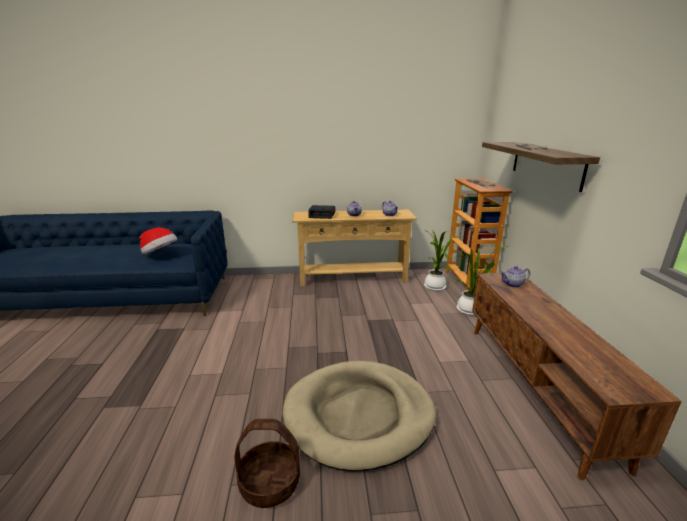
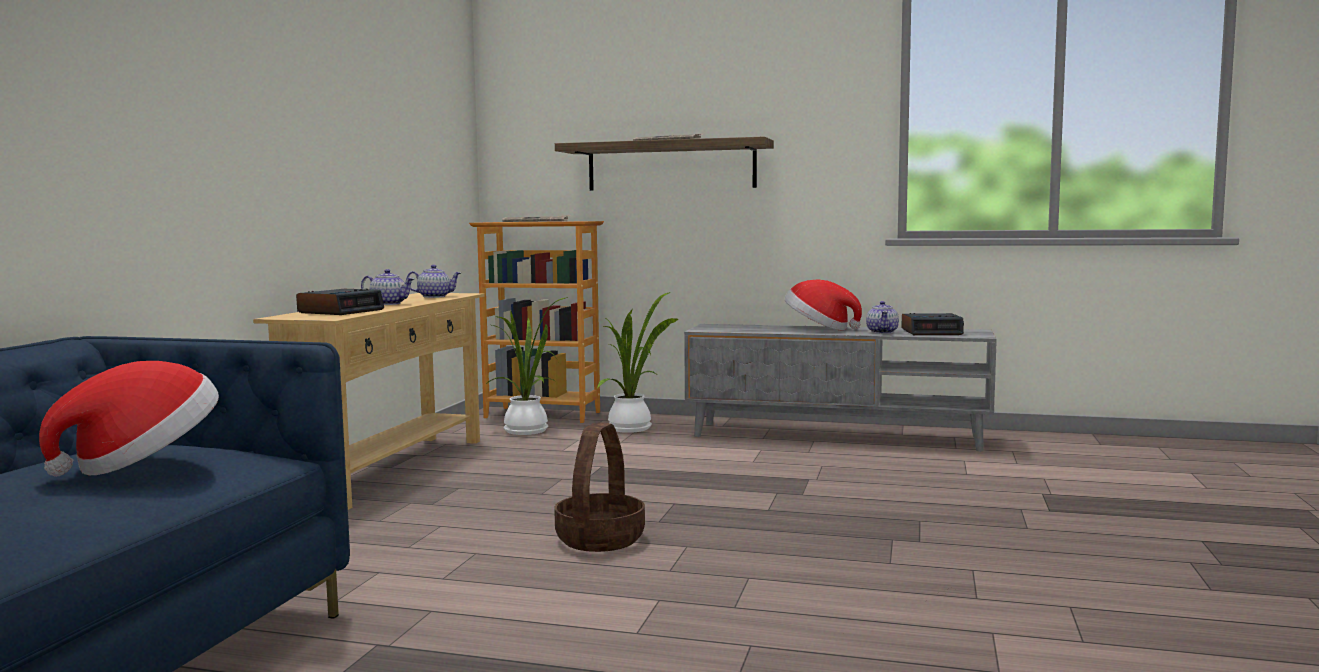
camera: 70 degrees left, 15 degrees down
basket [234,419,300,508] -> basket moved to [554,422,645,552]
beige dog bed [282,361,436,472] -> none
brown tv stand [472,273,682,480] -> grey tv stand [684,324,997,452]
teapot [500,266,530,288] -> teapot moved to [866,301,899,334]
none -> hat [785,279,862,331]
none -> alarm clock [902,313,964,335]

